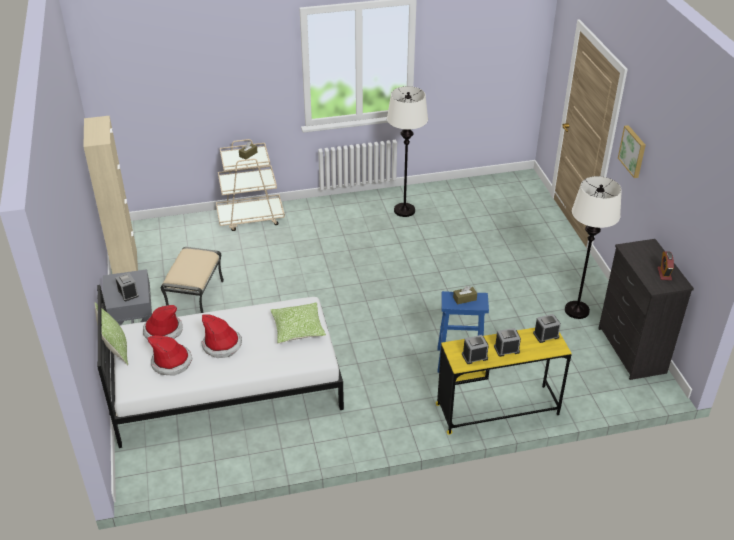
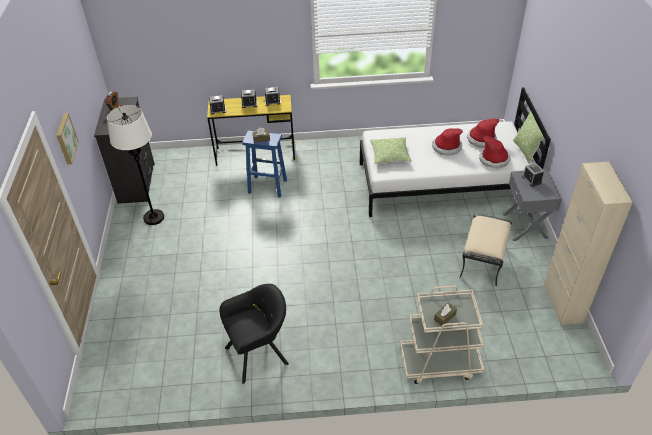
camera: 170 degrees left, 5 degrees up
white floor lamp [387,86,428,217] -> black armchair [220,284,289,384]

